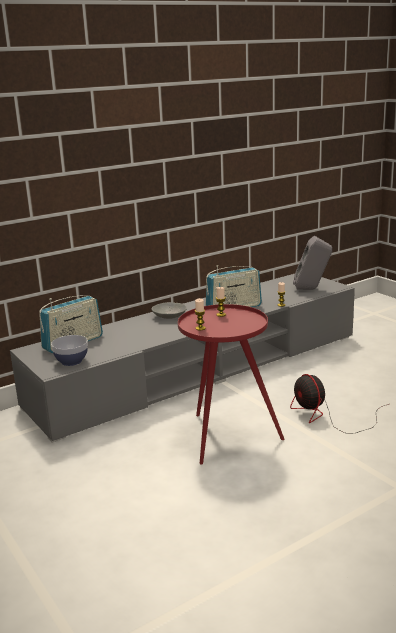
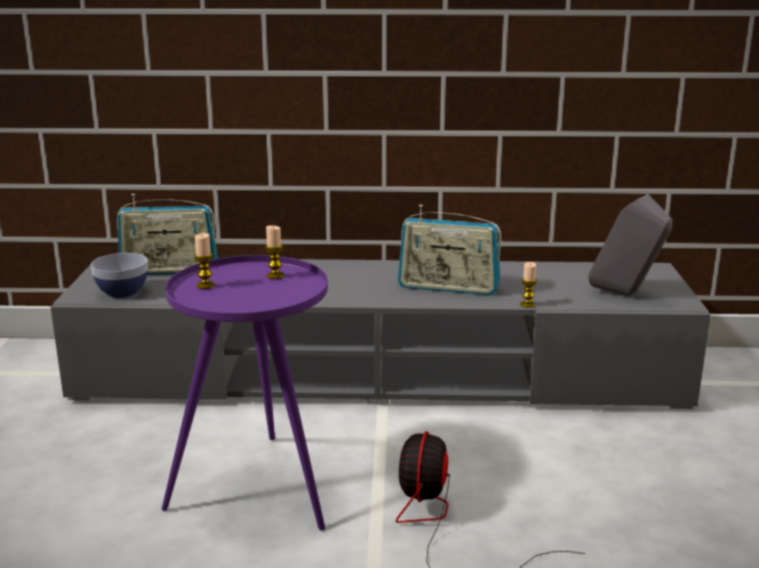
camera: 35 degrees right, 0 degrees up
grey bowl [151,302,187,319] -> none
red side table [178,304,284,465] -> purple side table [162,255,328,530]

